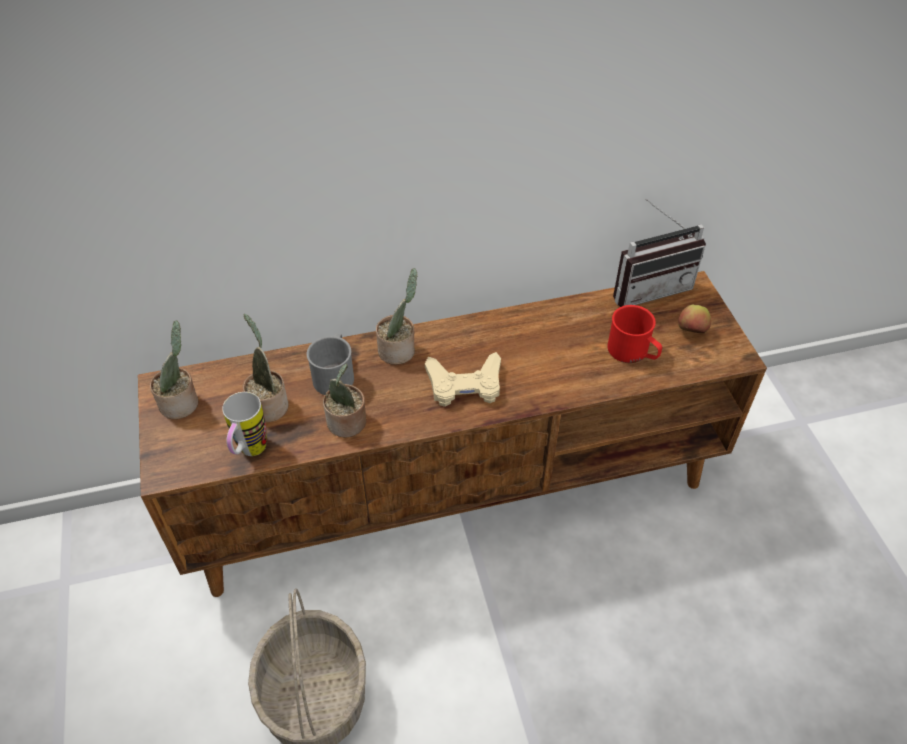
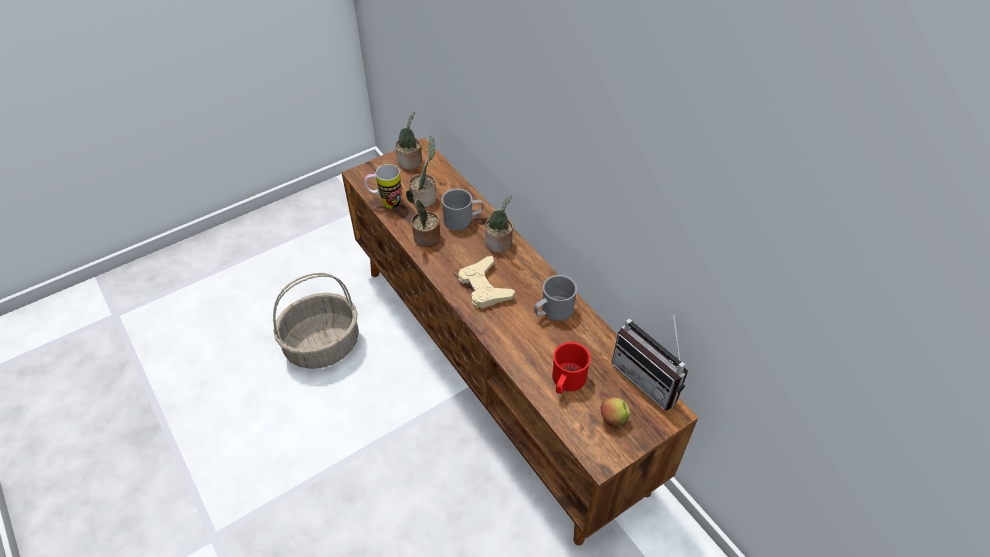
camera: 70 degrees right, 0 degrees up
none -> grey mug [534,275,577,321]

